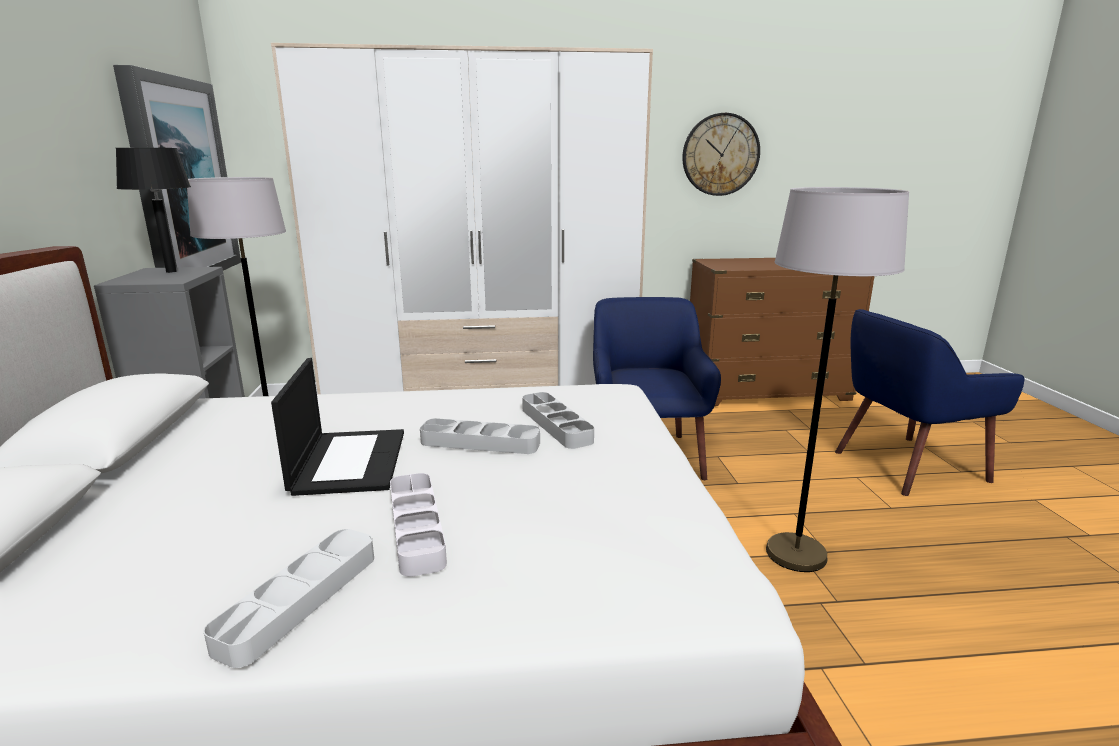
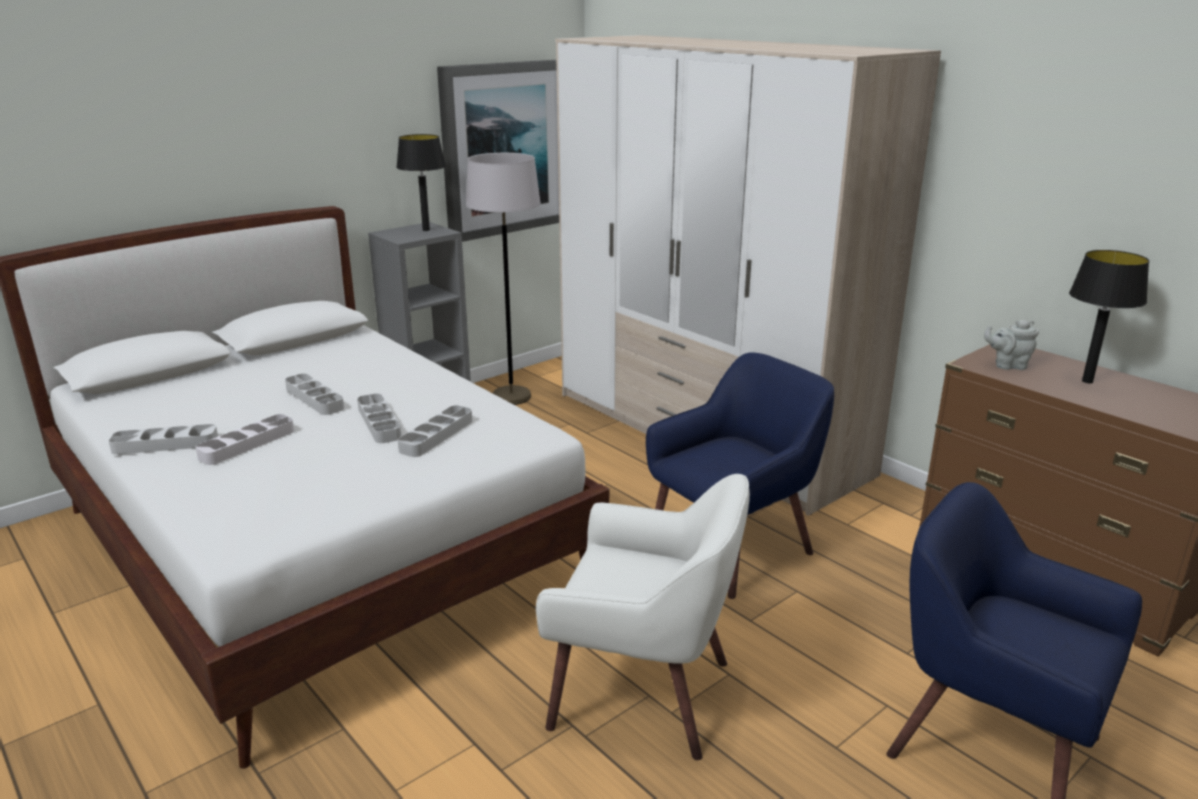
camera: 55 degrees right, 5 degrees up
laptop [271,358,404,496] -> grey tray [285,374,344,415]
wall clock [682,113,760,196] -> none
grey floor lamp [766,187,909,572] -> white armchair [536,474,750,760]
none -> grey teapot [984,320,1039,370]
none -> black table lamp [1069,250,1149,383]

